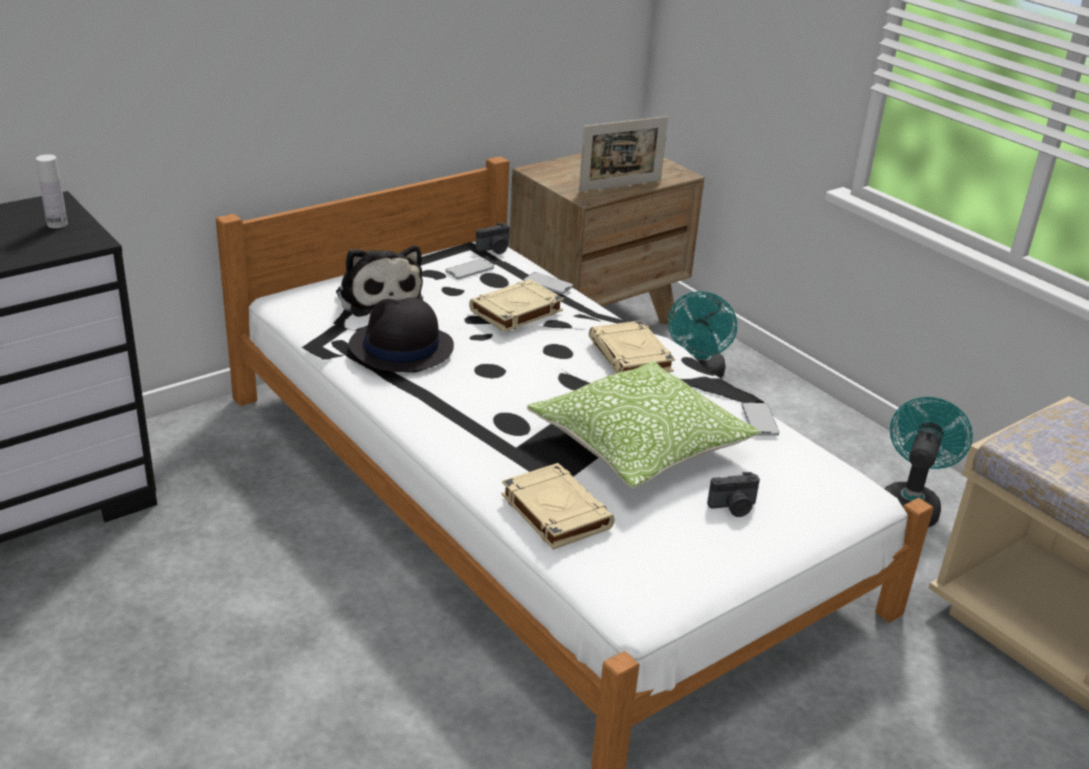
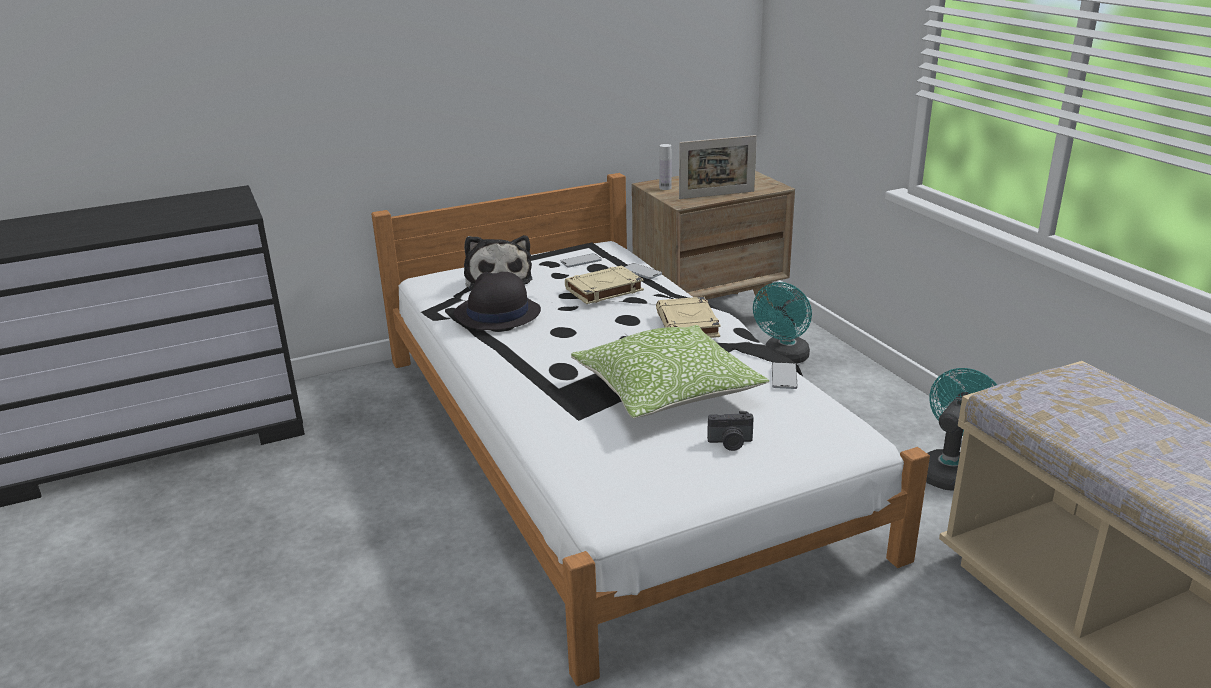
camera: 15 degrees right, 5 degrees down
white bottle [36,154,68,228] -> white bottle moved to [659,144,672,190]
camera [476,223,510,254] -> none
beige book [502,463,615,550] -> none

